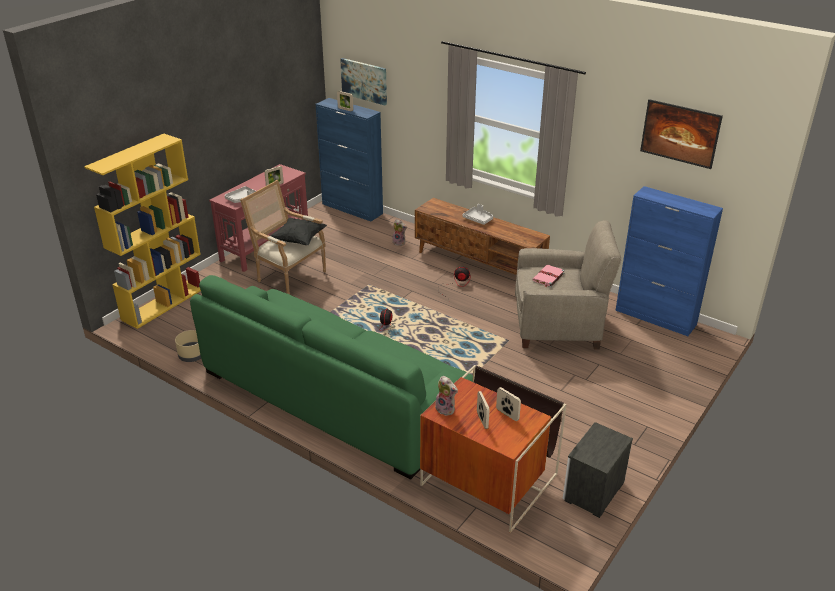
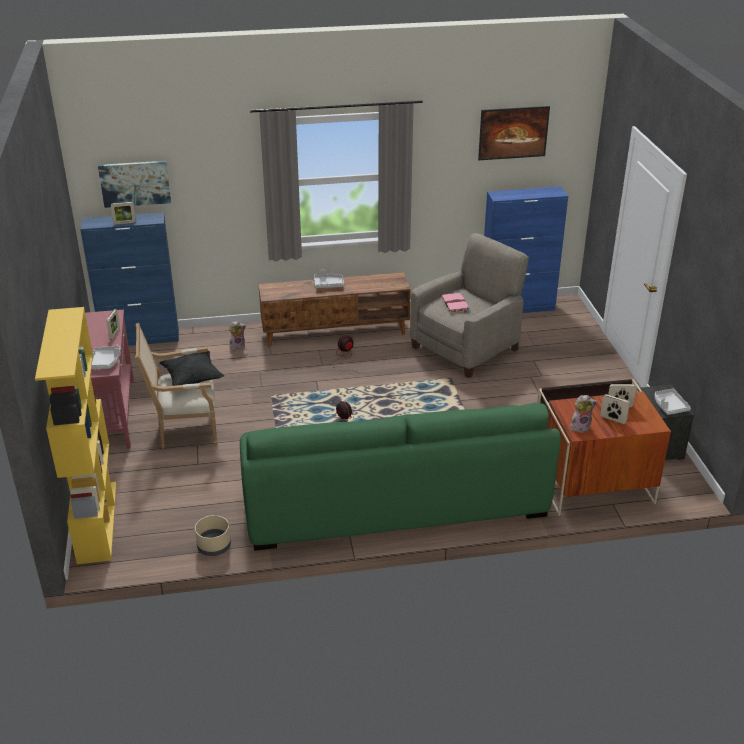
camera: 45 degrees left, 0 degrees up
none -> grey tray [655,389,691,415]

